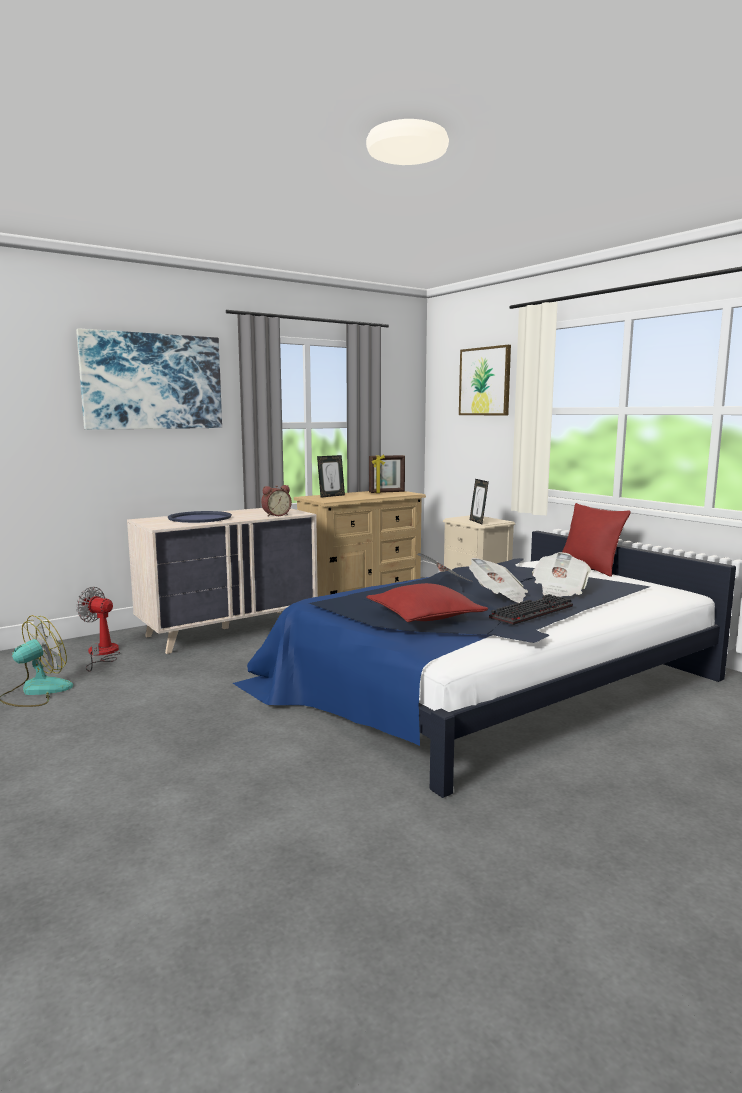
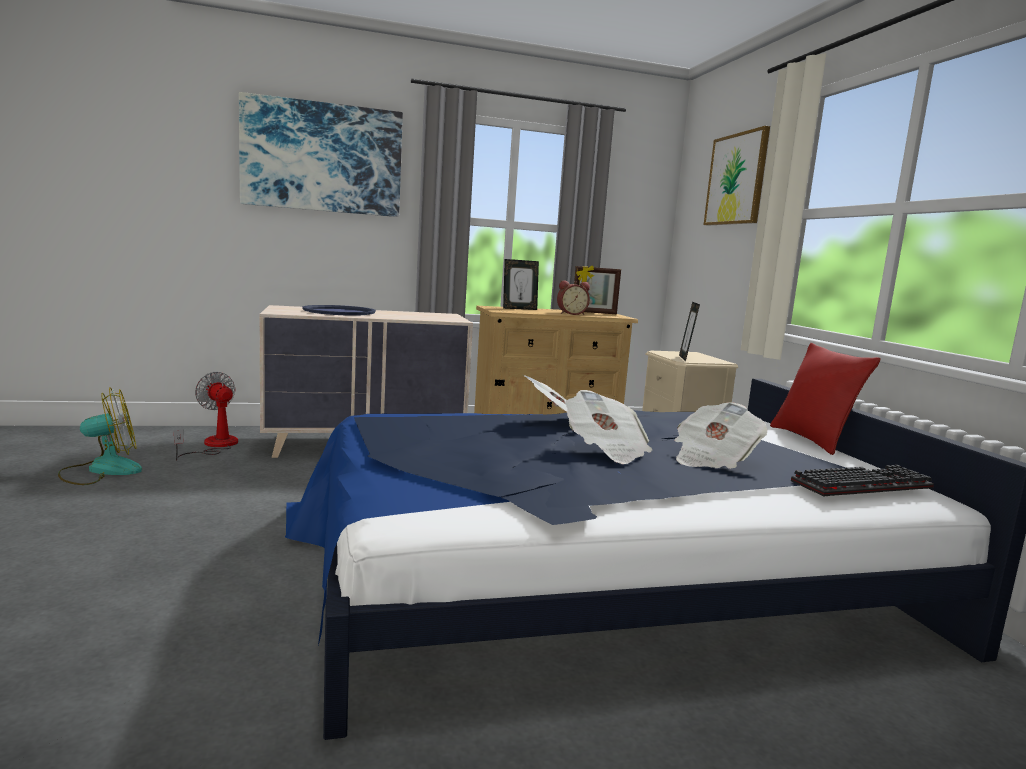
camera: 20 degrees right, 0 degrees up
alarm clock [261,485,292,517] -> alarm clock moved to [557,280,590,315]
red pillow [366,583,488,622] -> none
keyboard [489,594,573,625] -> keyboard moved to [791,465,934,496]

